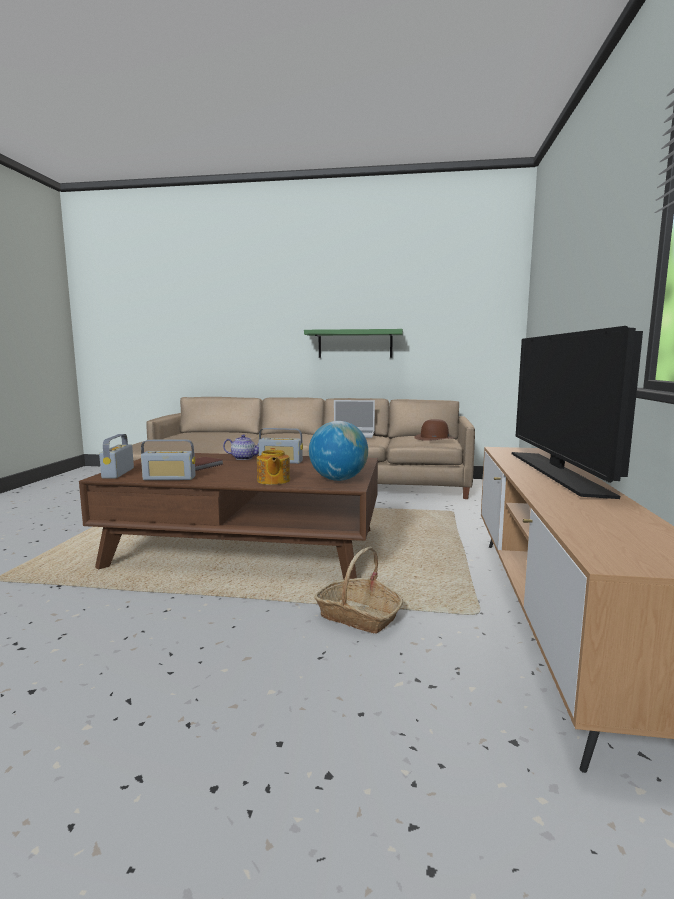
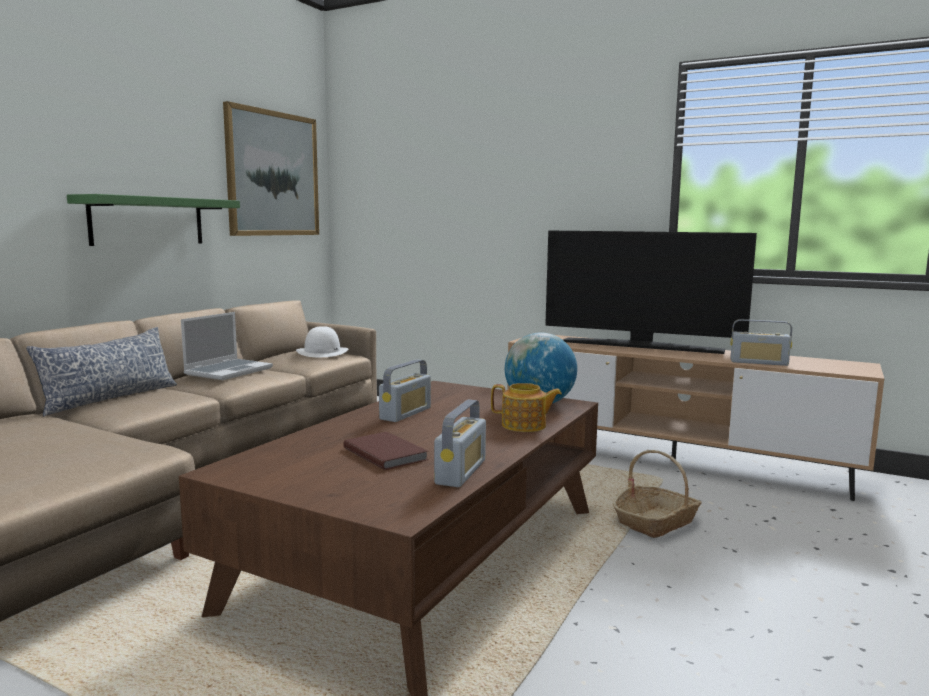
camera: 70 degrees left, 0 degrees up
radio [99,434,134,479] -> radio moved to [730,319,792,366]
teapot [223,434,259,460] -> none
brown hat [414,419,454,441] -> white hat [296,326,348,357]
none -> pillow [26,327,177,416]
none -> picture [223,101,319,236]

